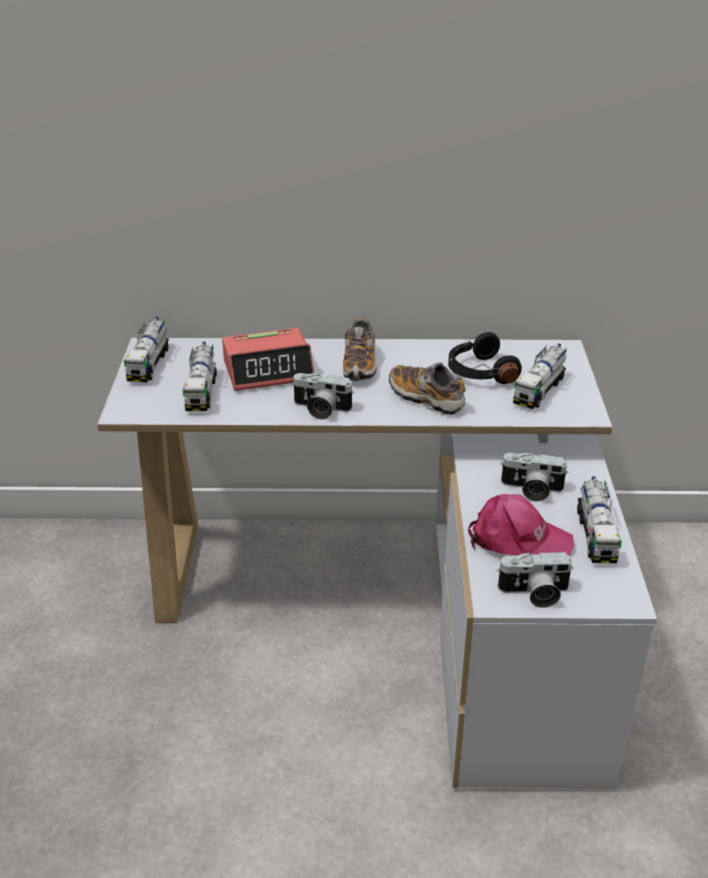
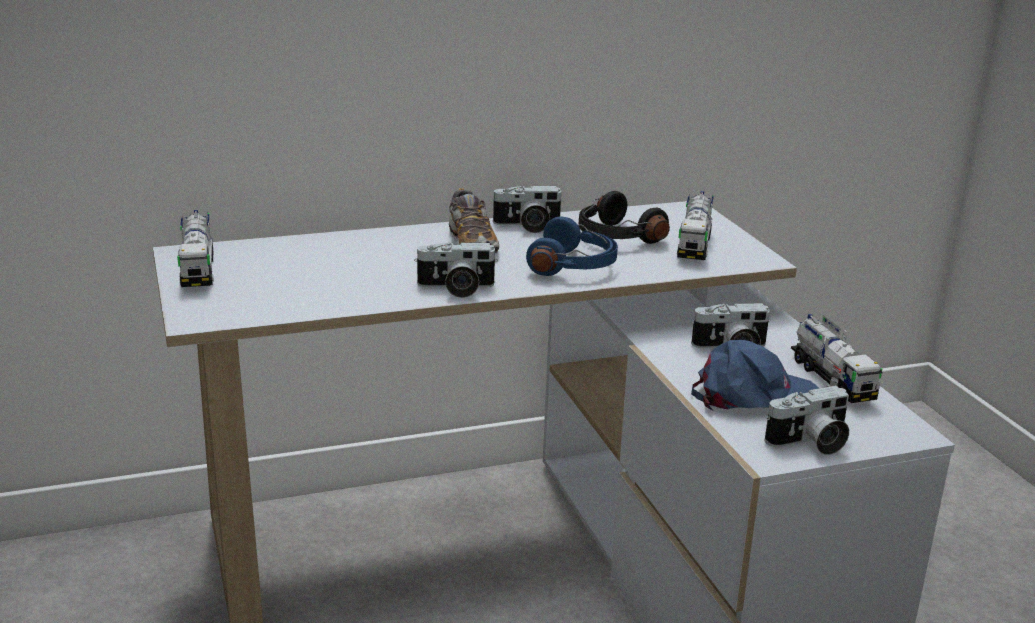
camera: 20 degrees left, 10 degrees down
toy truck [182,342,217,411] -> none
alarm clock [222,328,314,391] -> none
shoe [389,363,466,416] -> blue headphones [526,216,618,276]
pink cap [468,494,574,556] -> blue cap [691,340,819,411]
none -> camera [491,186,563,233]

